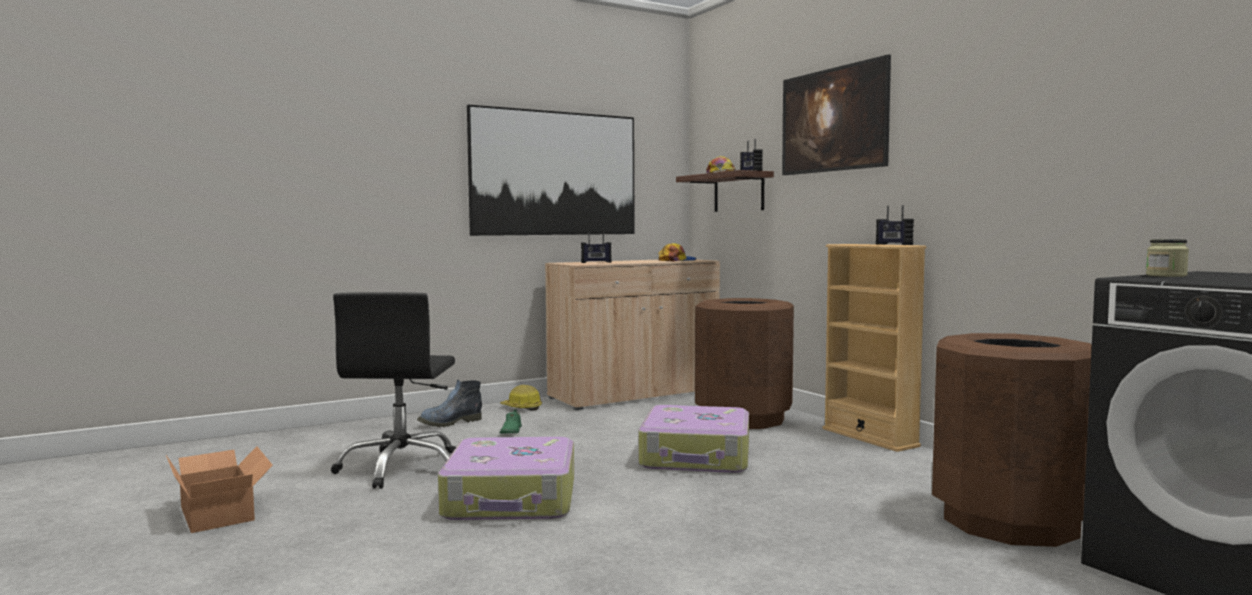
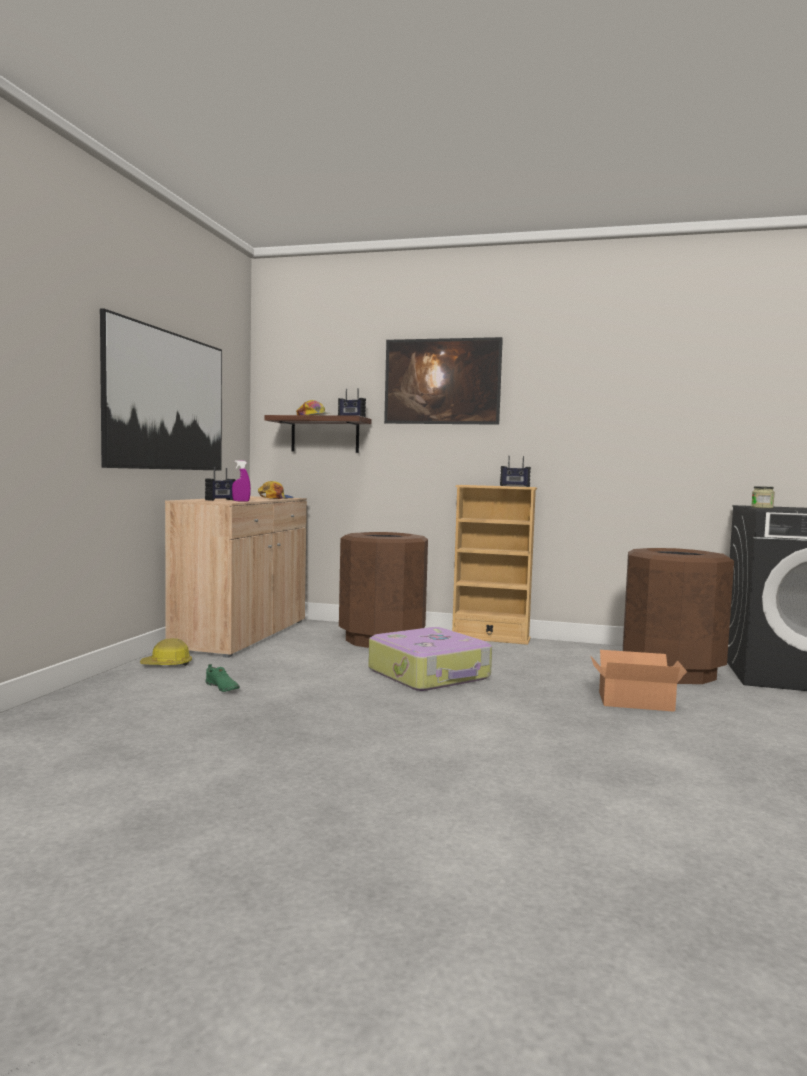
camera: 45 degrees left, 0 degrees up
cardboard box [166,446,273,533] -> cardboard box moved to [590,650,687,712]
black office chair [331,292,456,489] -> none
boot [417,379,482,427] -> none
suitcase [438,437,574,520] -> none
none -> purple spray bottle [232,460,251,502]

